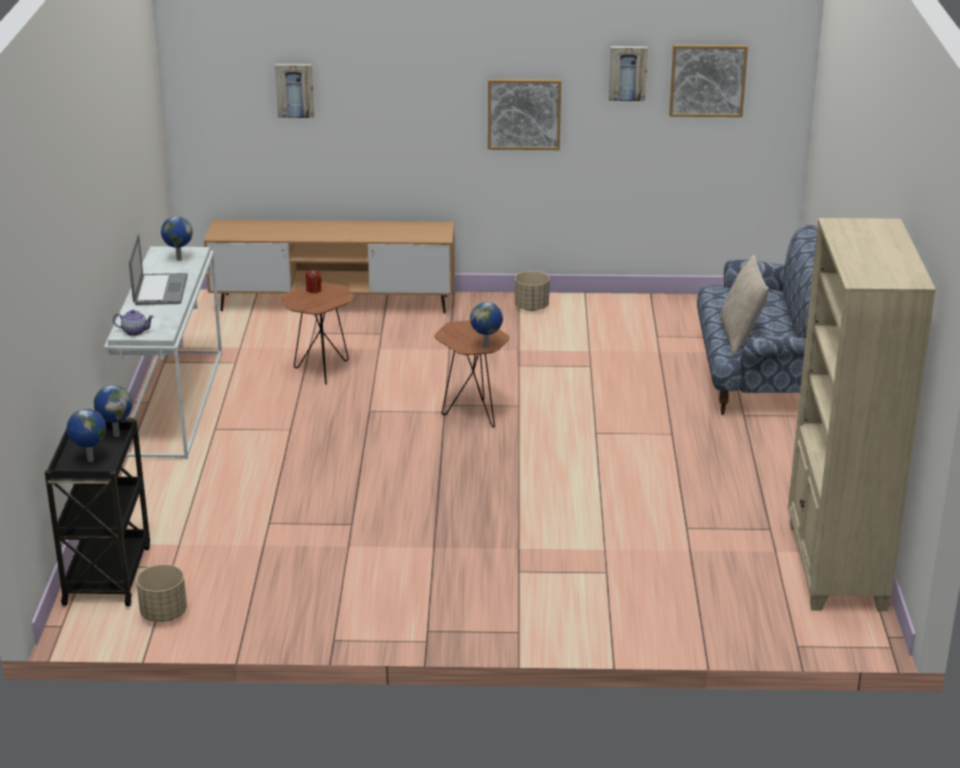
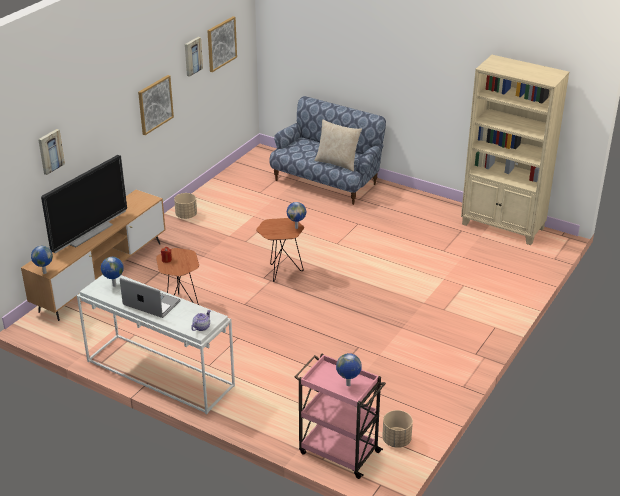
camera: 60 degrees left, 5 degrees up
black cart [45,417,150,606] -> pink cart [295,354,386,479]
globe [94,385,132,437] -> globe moved to [31,246,53,274]
none -> television [41,155,127,253]

